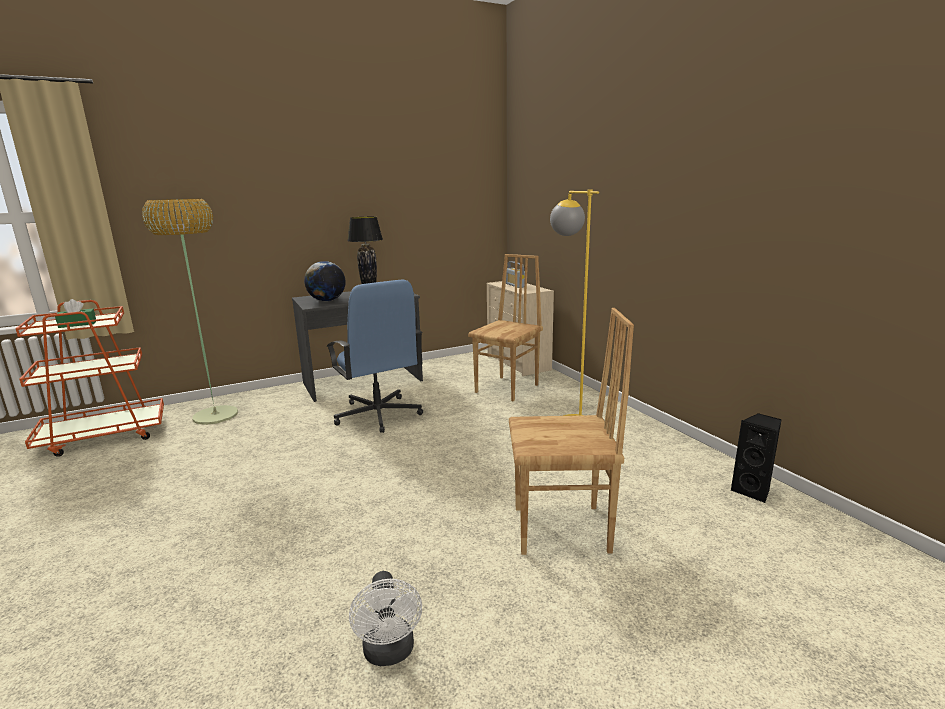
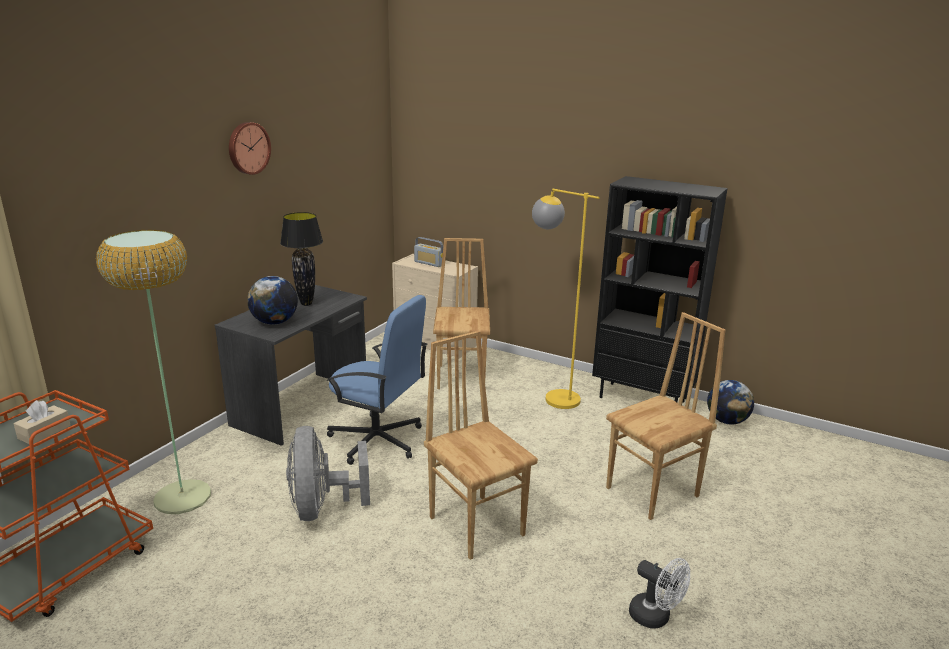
camera: 35 degrees left, 5 degrees up
green tissue box [55,299,96,328] -> beige tissue box [14,400,71,444]
black speaker [731,413,782,503] -> globe [707,380,754,424]
none -> wall clock [229,122,271,175]
none -> grey fan [286,426,370,521]
none -> brown chair [424,331,538,560]
none -> black bookcase [592,176,728,403]

